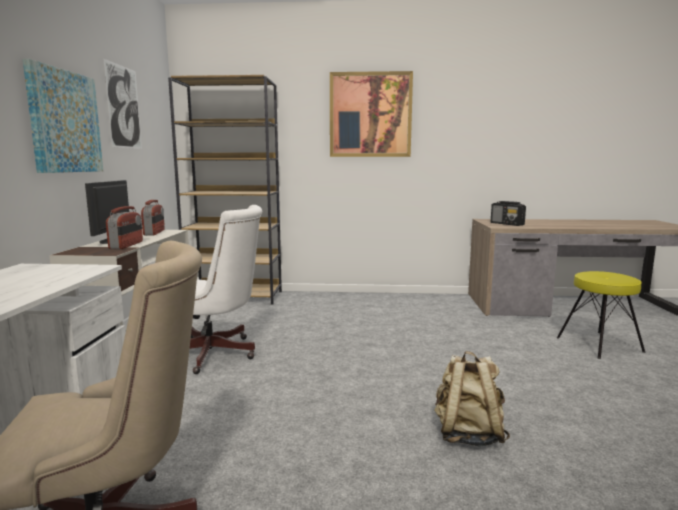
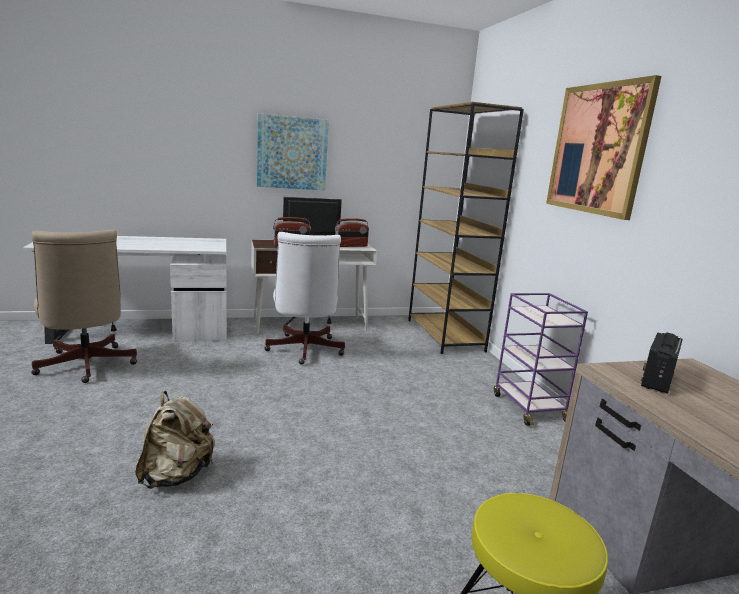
camera: 70 degrees right, 5 degrees up
picture [103,58,142,149] -> none
none -> purple cart [494,293,588,426]

